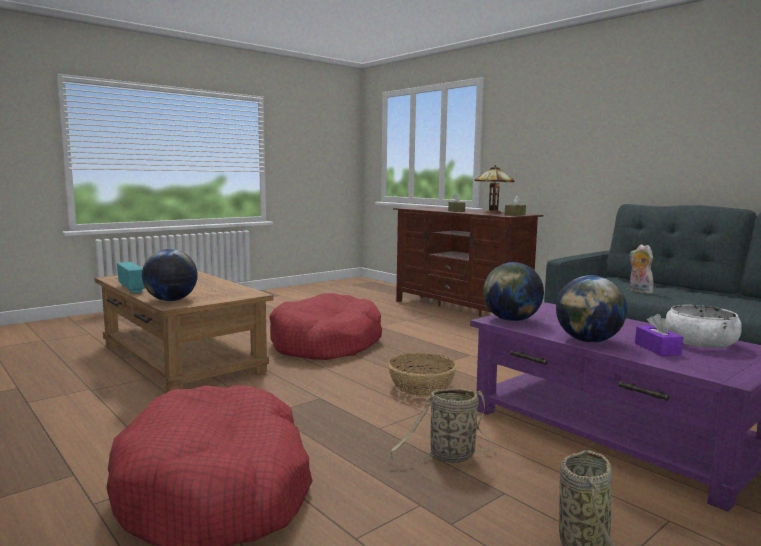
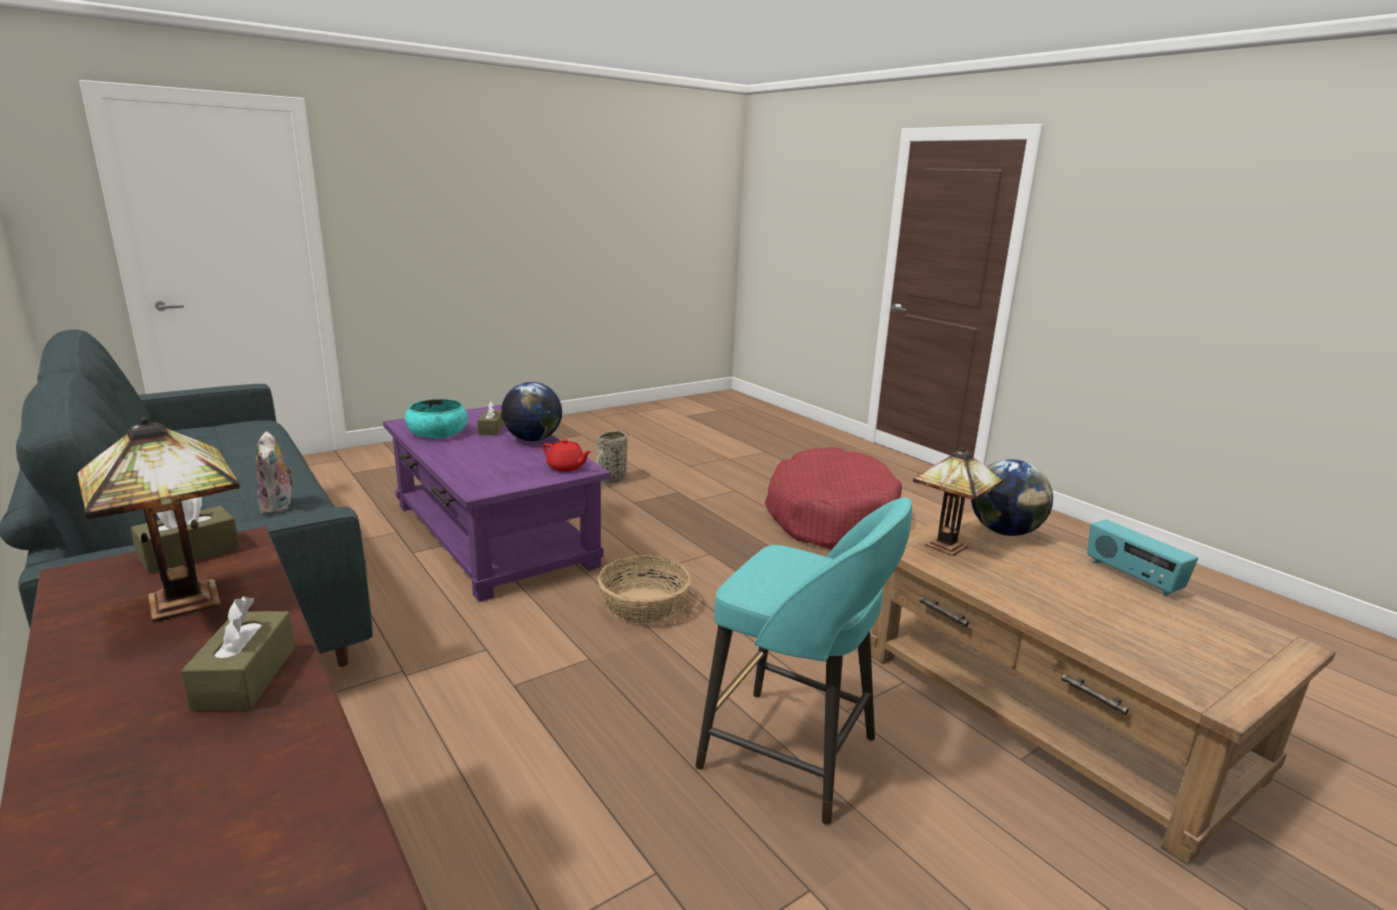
camera: 175 degrees left, 10 degrees up
red dog bed [269,293,382,360] -> turquoise stool [695,497,912,825]
basket [388,388,495,465] -> none
globe [483,262,544,321] -> red teapot [543,439,591,472]
purple tissue box [635,314,683,356] -> brown tissue box [477,401,504,435]
white bowl [666,305,742,348] -> turquoise bowl [405,399,468,438]
none -> table lamp [913,447,1003,556]

